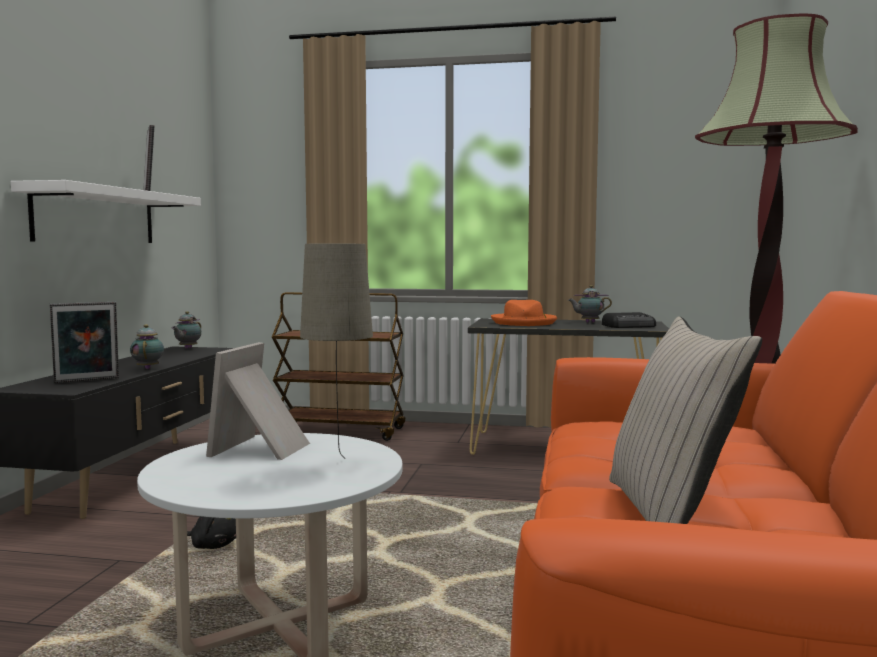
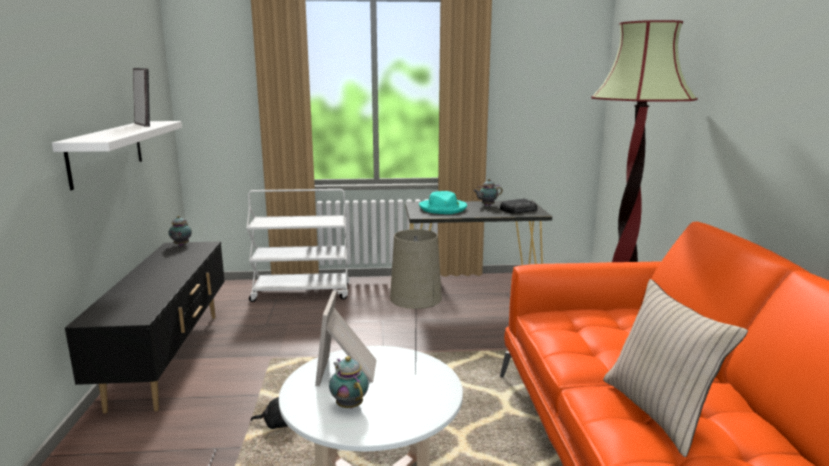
camera: 15 degrees left, 10 degrees up
picture frame [50,302,119,383] -> none
teapot [130,324,164,369] -> teapot moved to [329,356,369,409]
brown cart [272,292,405,441] -> white cart [246,189,349,302]
orange hat [491,300,557,326] -> turquoise hat [419,191,467,214]

